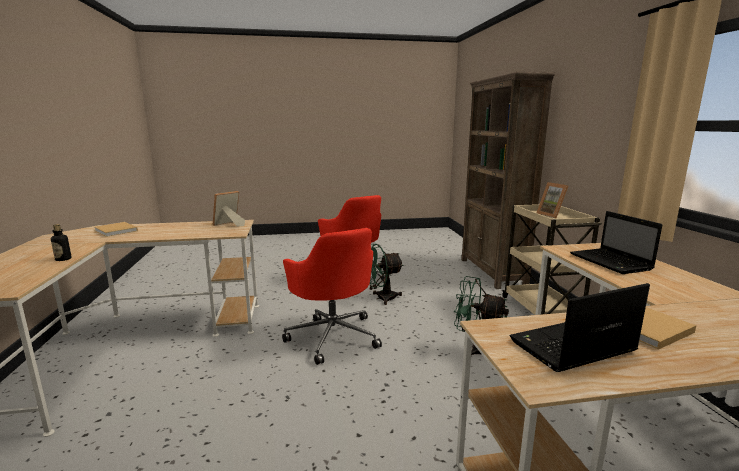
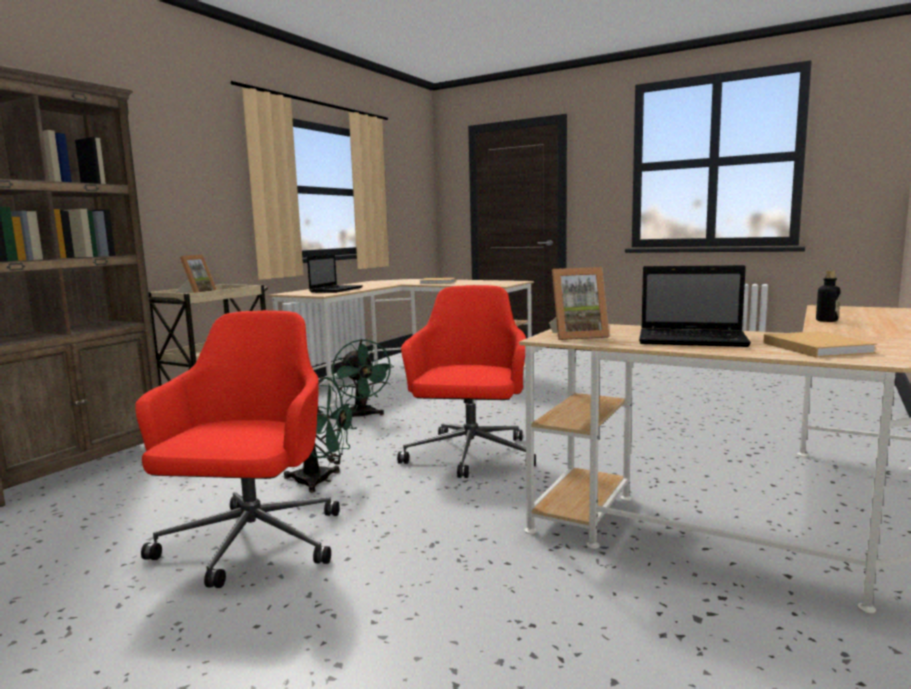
camera: 140 degrees left, 5 degrees down
laptop [510,283,650,372] -> laptop moved to [639,265,751,347]

